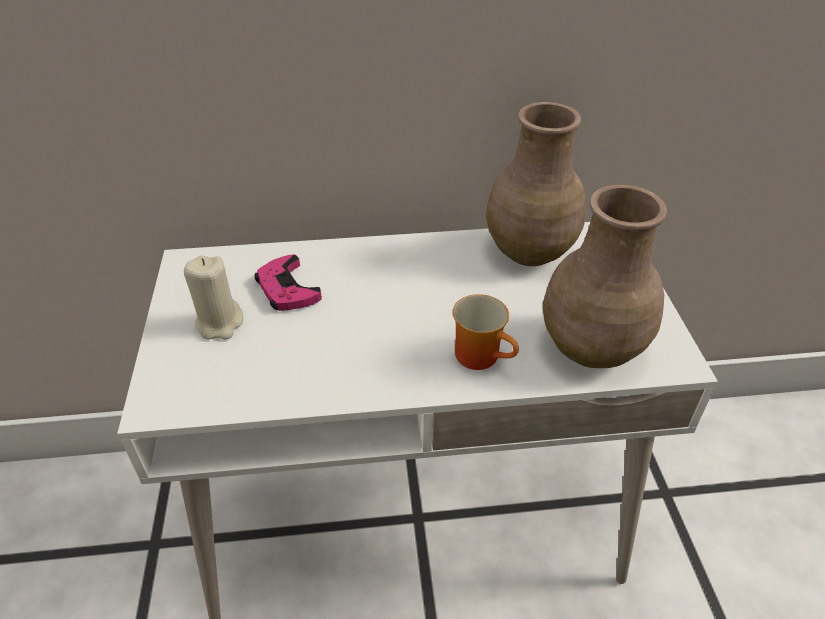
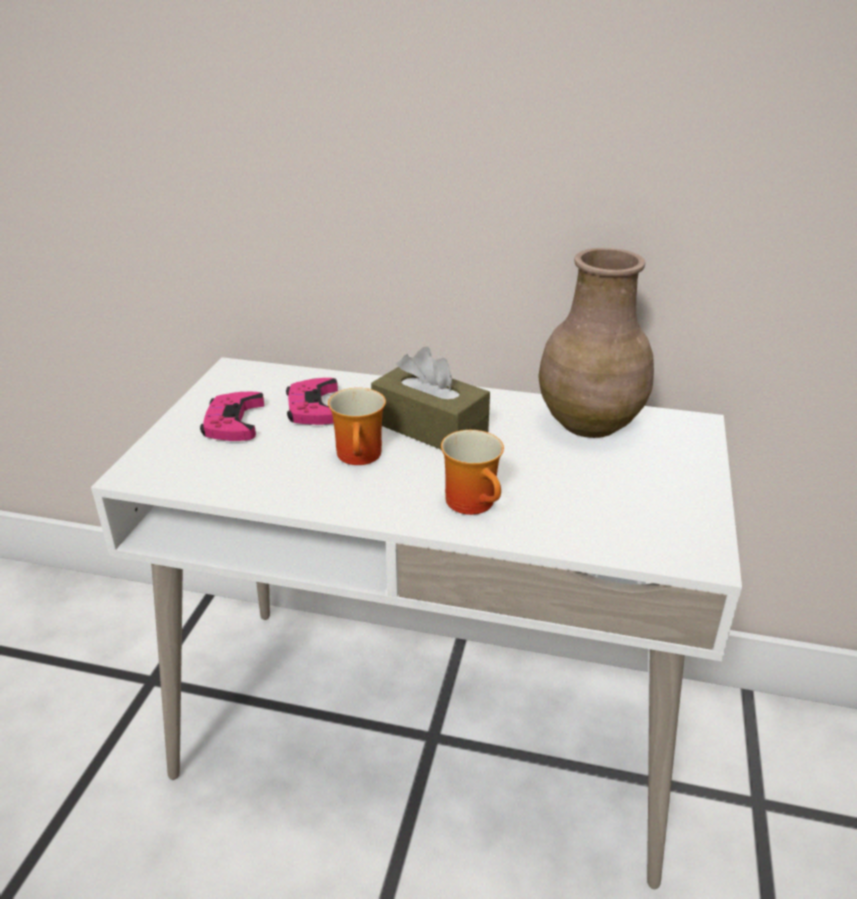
camera: 20 degrees right, 10 degrees down
beige candle [184,255,243,339] -> pink game controller [200,392,264,441]
brown vase [543,184,667,368] -> none
none -> mug [328,388,386,465]
none -> brown tissue box [371,347,490,449]

